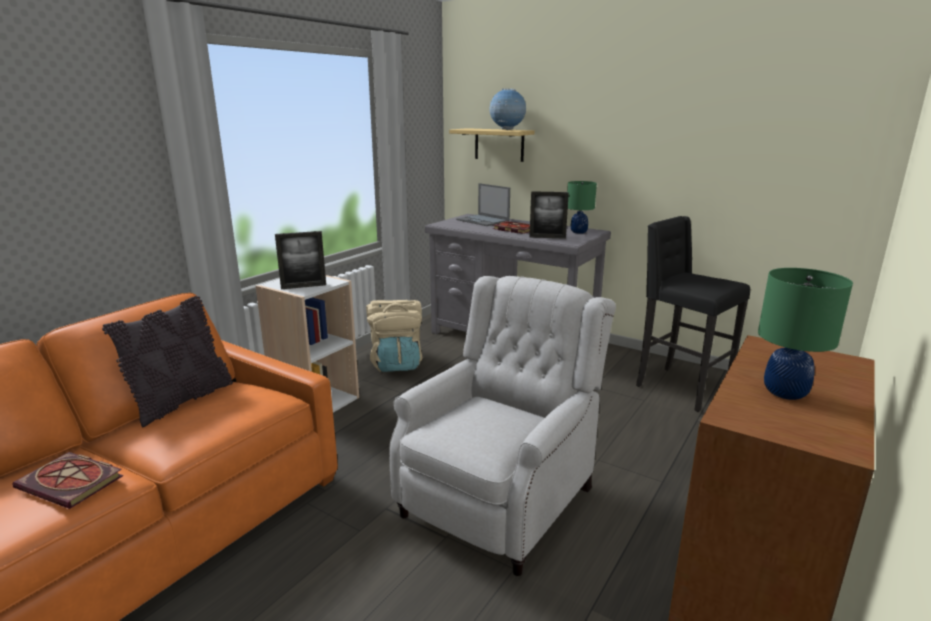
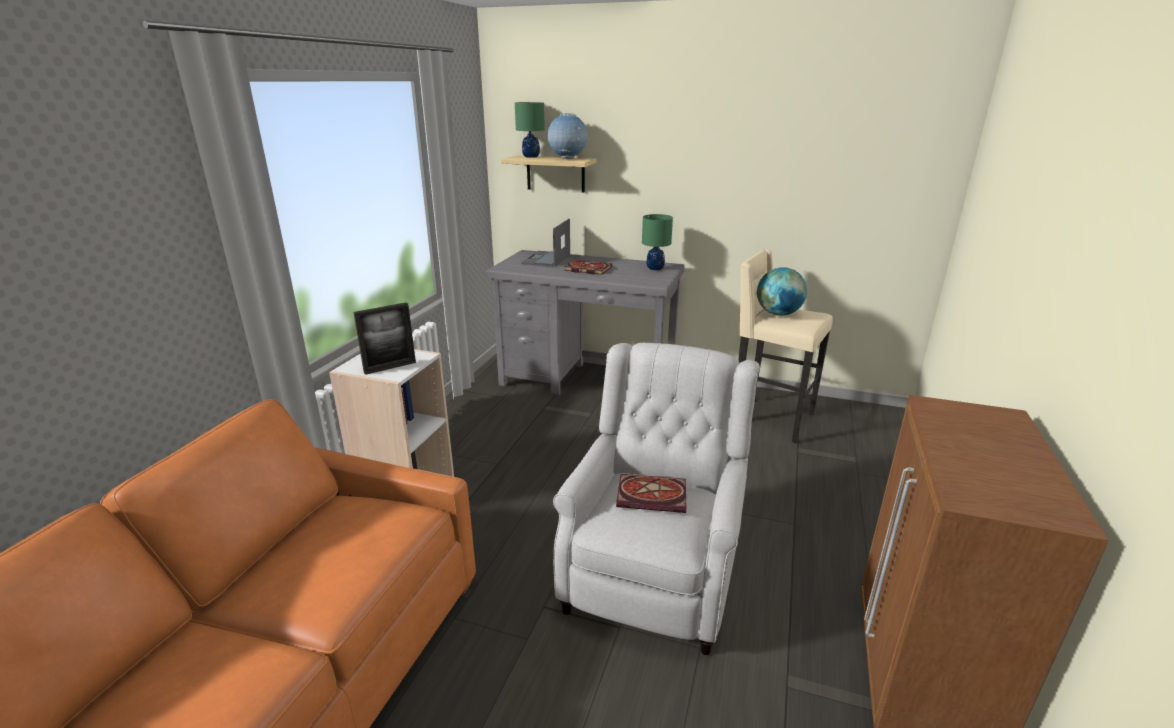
camera: 15 degrees left, 5 degrees up
book [12,452,123,509] -> book moved to [616,474,686,513]
black pillow [102,296,233,427] -> none
beige backpack [366,300,423,372] -> none
laptop [456,183,510,226] -> laptop turned 75 degrees clockwise [521,219,570,267]
picture frame [529,191,569,239] -> none
black stool [636,216,750,412] -> beige stool [738,249,833,443]
green table lamp [758,268,853,400] -> green table lamp moved to [515,102,545,158]
none -> globe [757,267,807,316]

